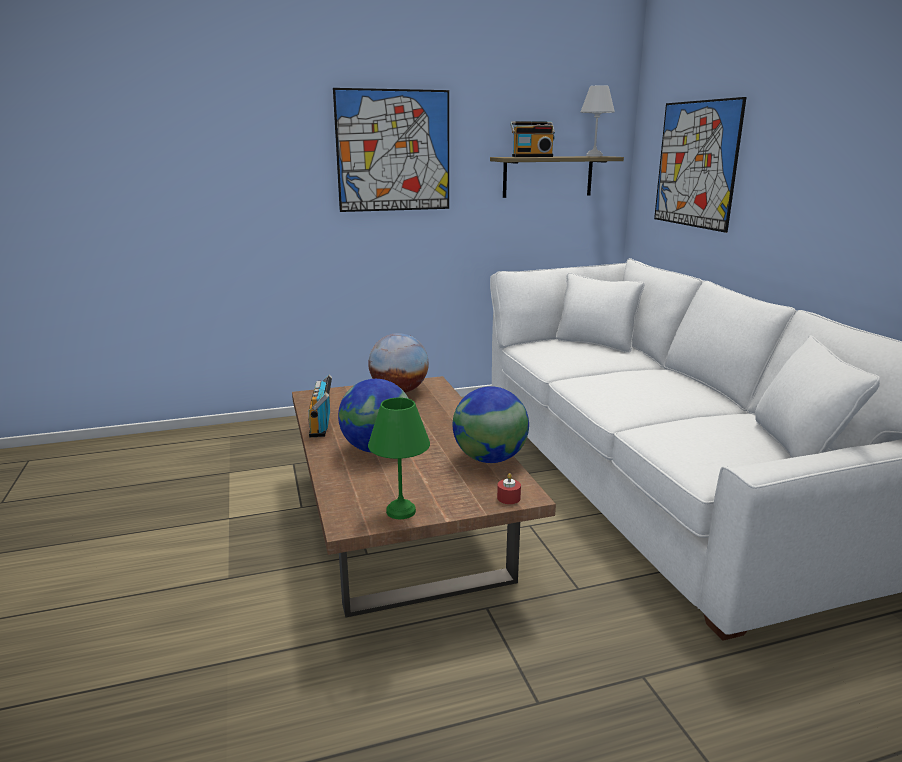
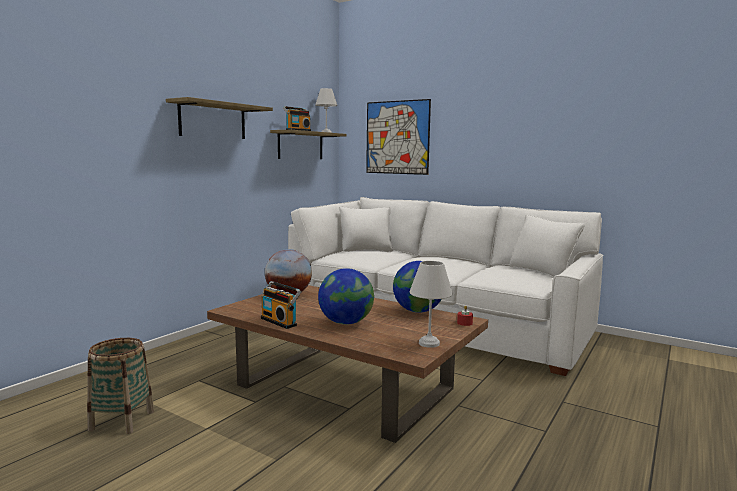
camera: 40 degrees left, 10 degrees down
picture [333,88,449,212] -> shelf [166,97,273,139]
green table lamp [368,397,430,519] -> white table lamp [409,261,453,348]
none -> basket [87,338,154,434]

